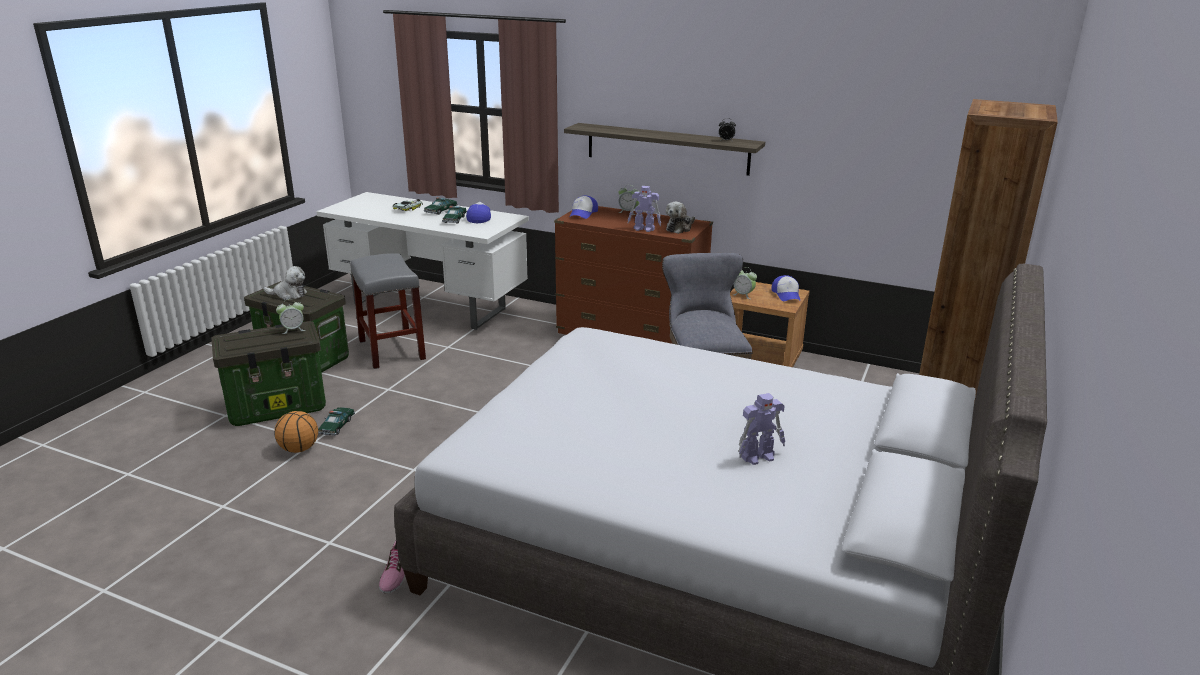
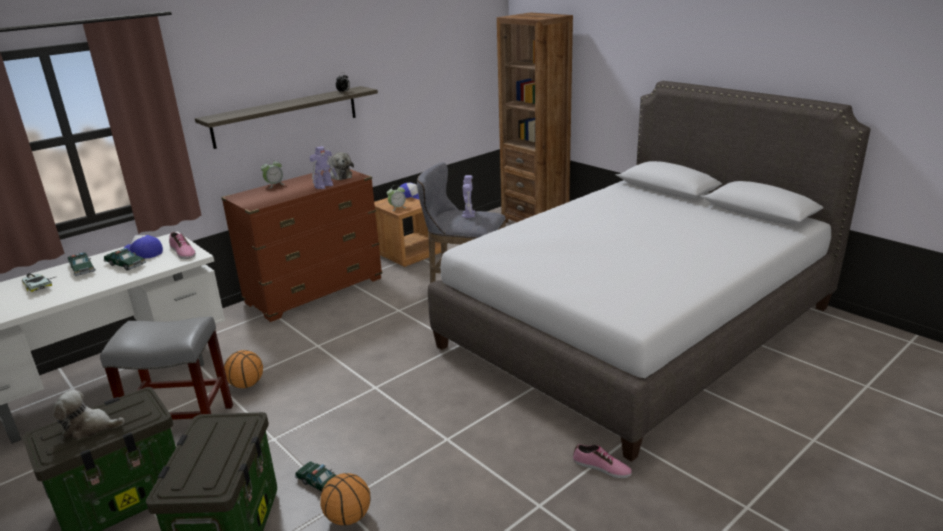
camera: 65 degrees left, 0 degrees up
plush toy [263,266,307,300] -> plush toy turned 120 degrees counterclockwise [53,390,125,440]
alarm clock [276,299,305,334] -> none
cap [570,196,598,219] -> none
toy robot [738,393,785,465] -> toy robot moved to [462,175,475,218]
none -> shoe [169,232,196,259]
none -> basketball [224,350,263,388]

